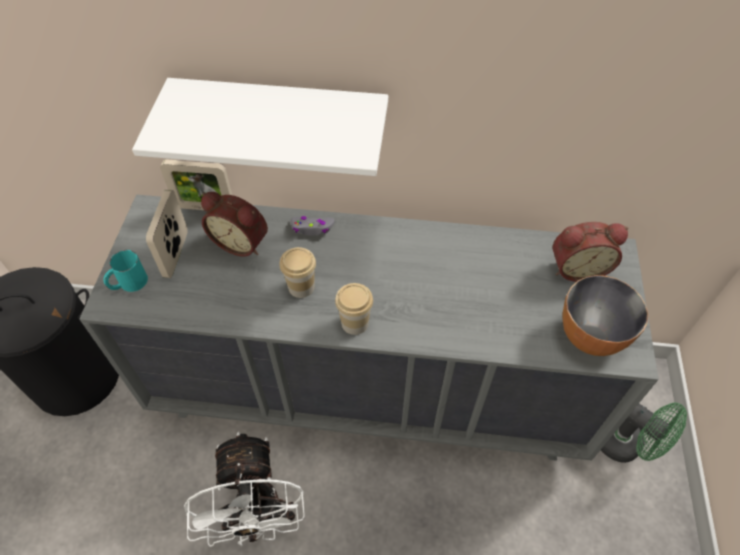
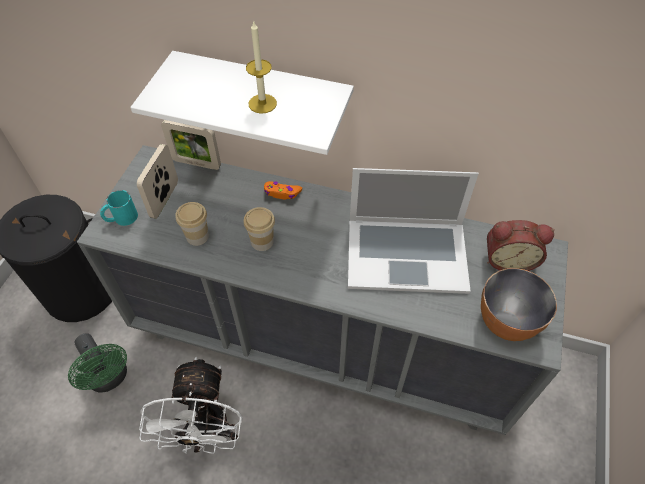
camera: 10 degrees right, 0 degrees up
alarm clock [201,192,268,257] -> none
grey game controller [291,216,335,235] -> orange game controller [264,181,302,199]
cup [335,283,373,335] -> cup moved to [175,202,209,246]
green fan [601,403,687,463] -> green fan moved to [68,333,127,392]
none -> candle [246,20,277,114]
none -> laptop [348,168,479,294]

